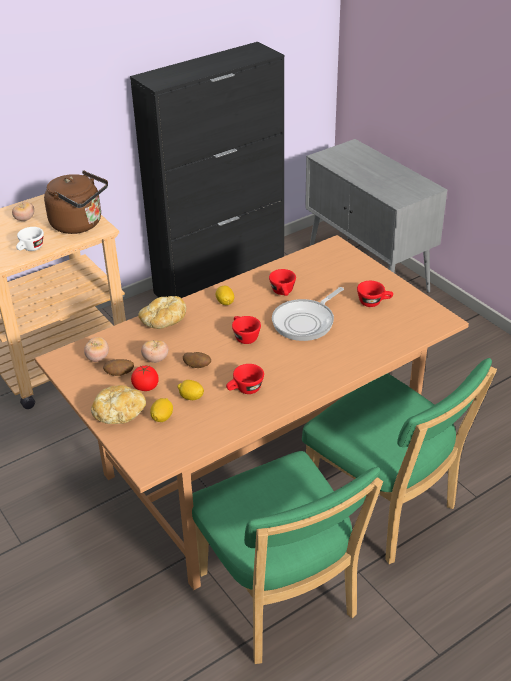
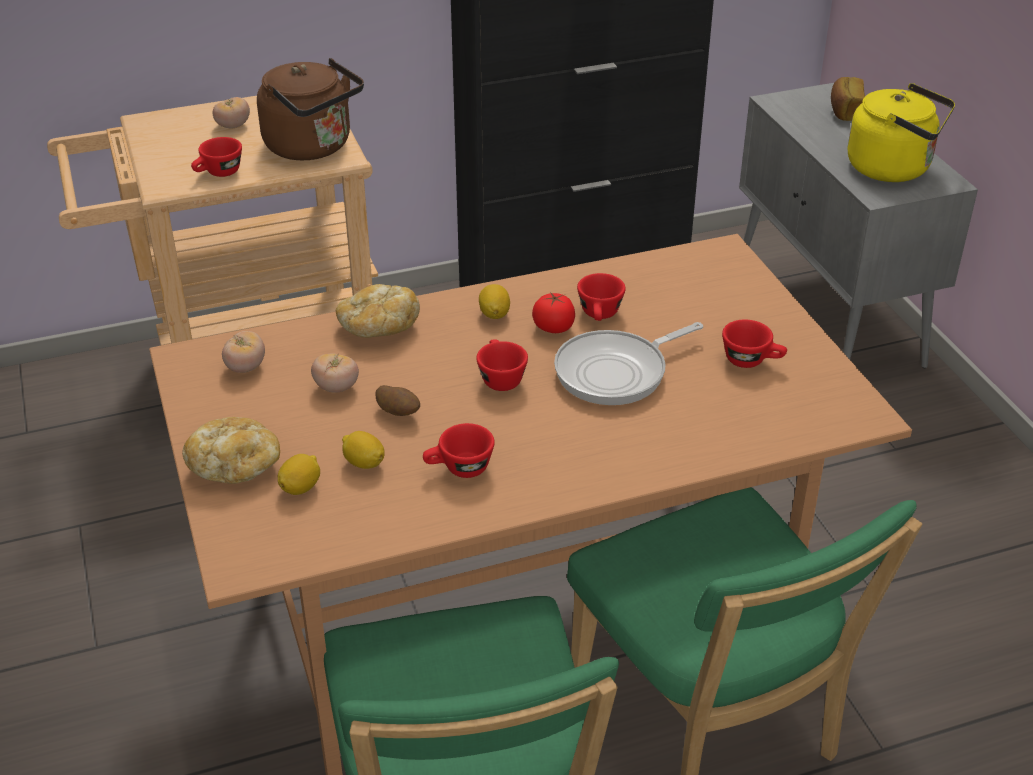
camera: 15 degrees right, 0 degrees up
white cup [16,227,44,251] -> red cup [191,137,242,177]
potato [103,359,134,376] -> none
tomato [131,366,159,391] -> tomato moved to [532,292,575,333]
none -> bread [831,77,865,121]
none -> yellow kettle [848,83,955,182]

